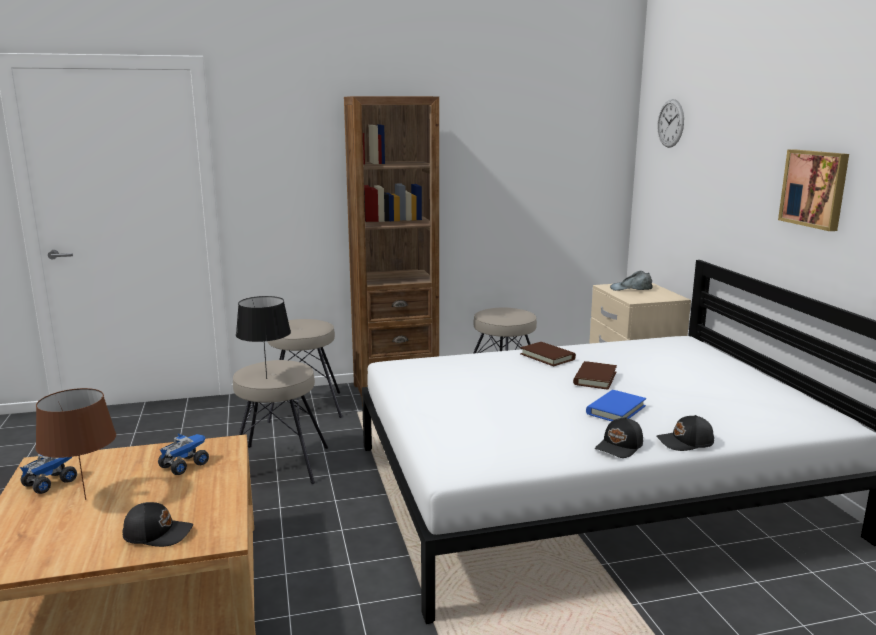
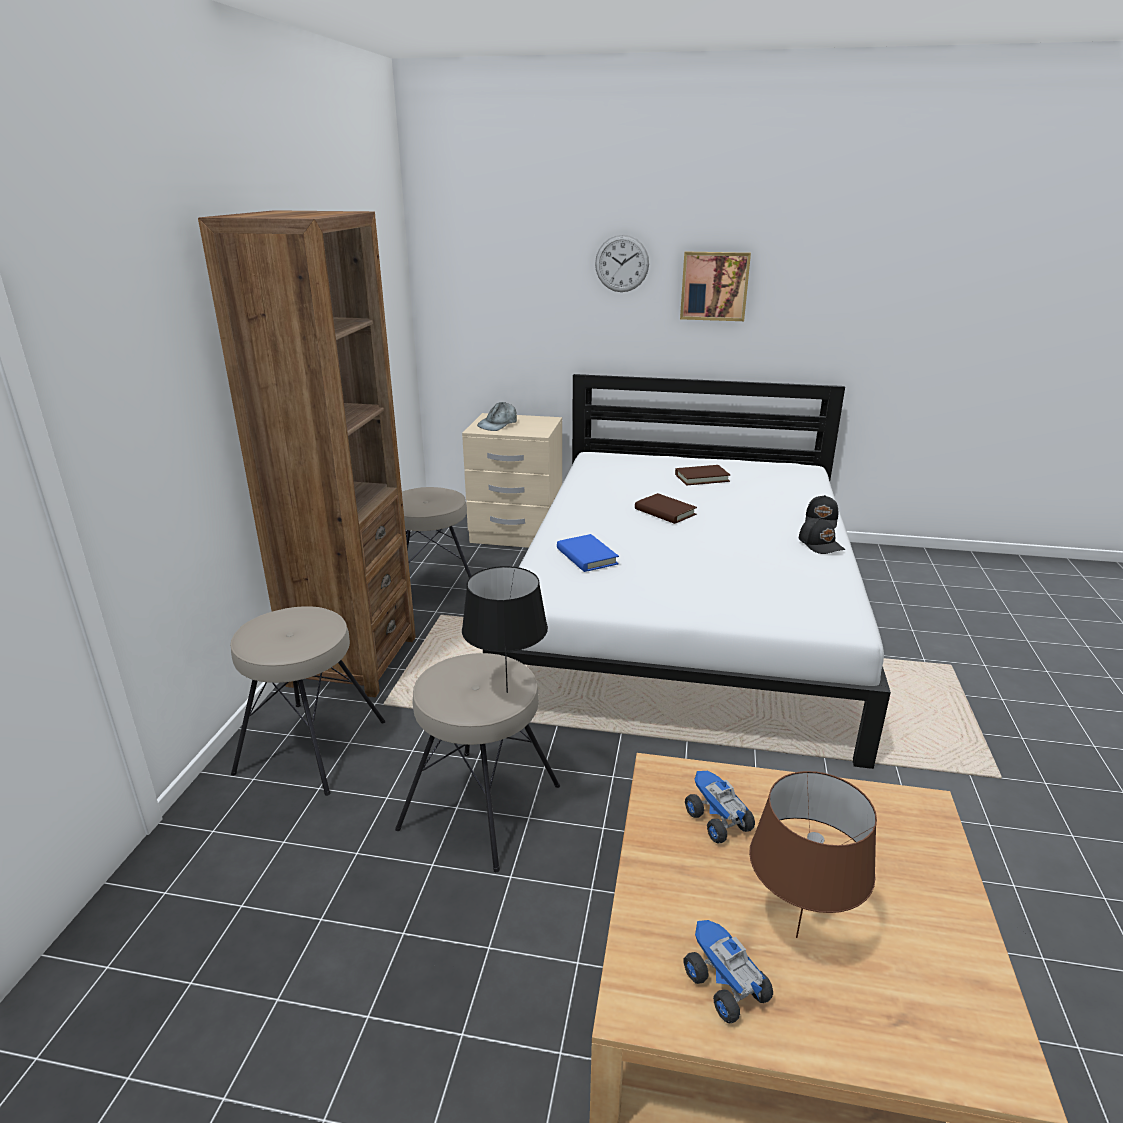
camera: 65 degrees left, 10 degrees up
black cap [123,502,193,547] -> none
brown book [520,342,576,366] -> brown book moved to [675,465,730,485]
blue book [586,390,646,421] -> blue book moved to [557,534,619,572]
wall clock [658,99,684,148] -> wall clock moved to [595,235,649,292]

